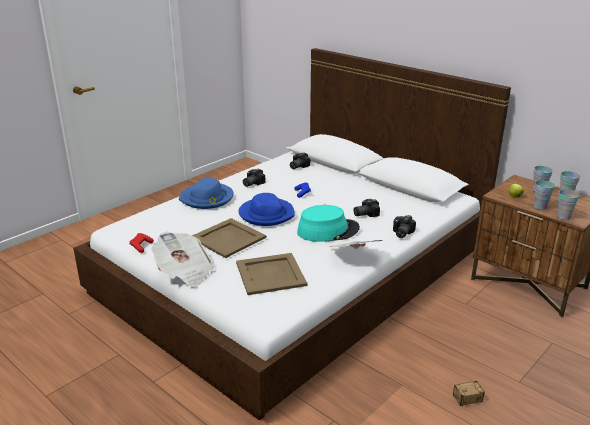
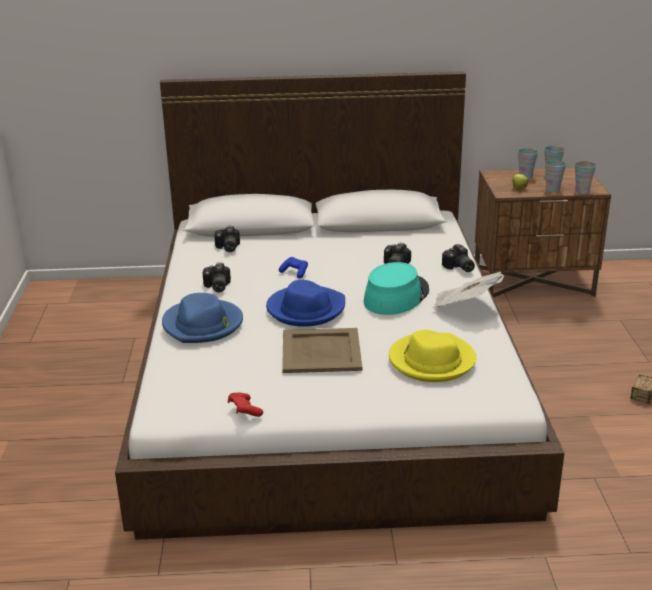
camera: 45 degrees left, 0 degrees up
newspaper [152,232,214,287] -> none
beige tray [236,253,307,295] -> yellow hat [389,330,476,382]

